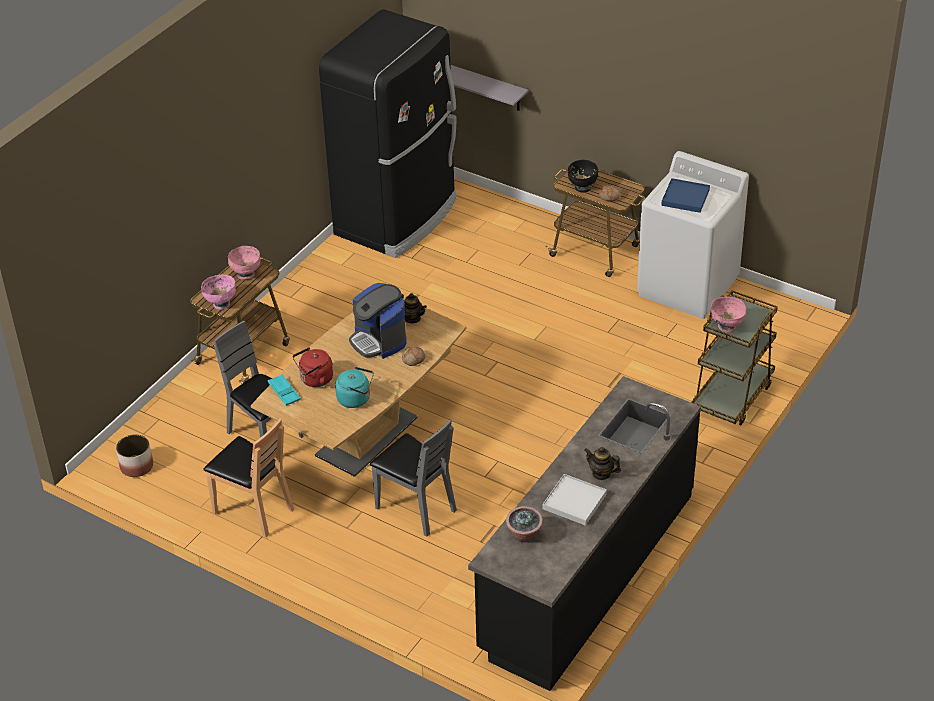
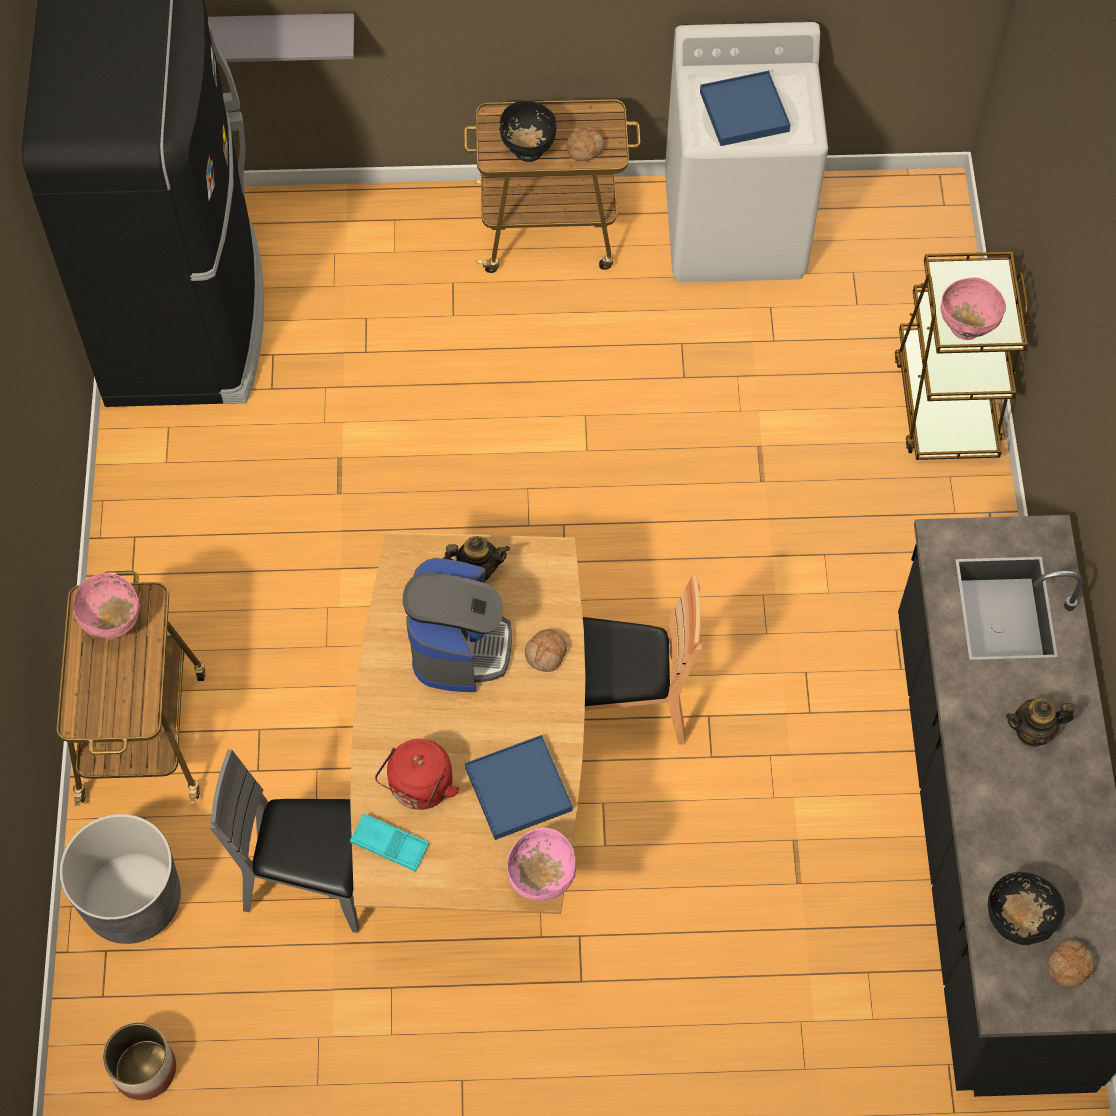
camera: 35 degrees left, 20 degrees up
pink bowl [201,275,236,310] -> pink bowl moved to [507,828,577,901]
brown chair [204,419,294,537] -> brown chair moved to [583,575,702,744]
turquoise kettle [335,367,374,408] -> blue tray [465,735,573,840]
coffee machine [349,283,407,359] -> coffee machine turned 105 degrees counterclockwise [403,558,512,692]
grey chair [370,419,457,537] -> none
potted plant [506,506,543,542] -> black bowl [988,872,1065,945]
white tray [543,474,607,526] -> none
none -> grey planter [60,814,181,944]
none -> bread [1048,939,1096,988]

